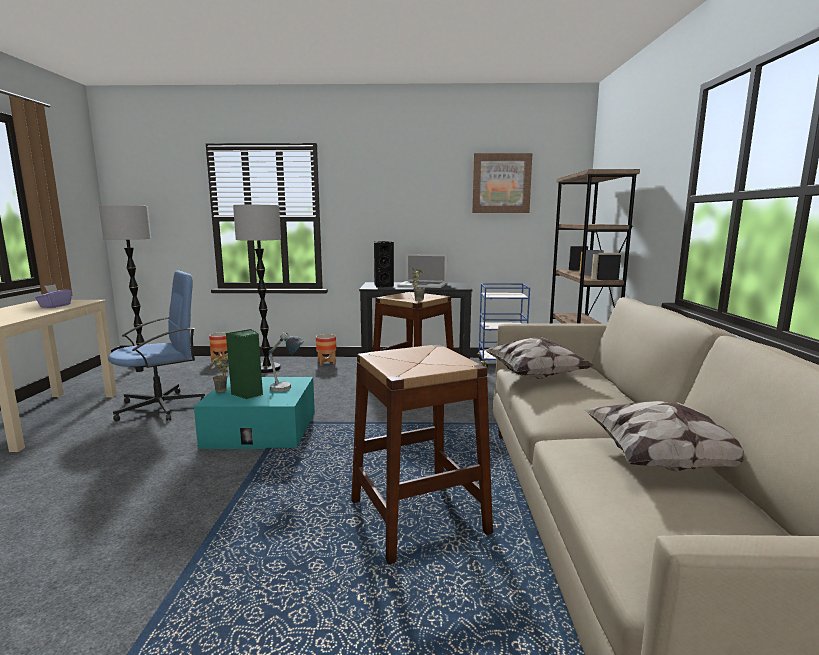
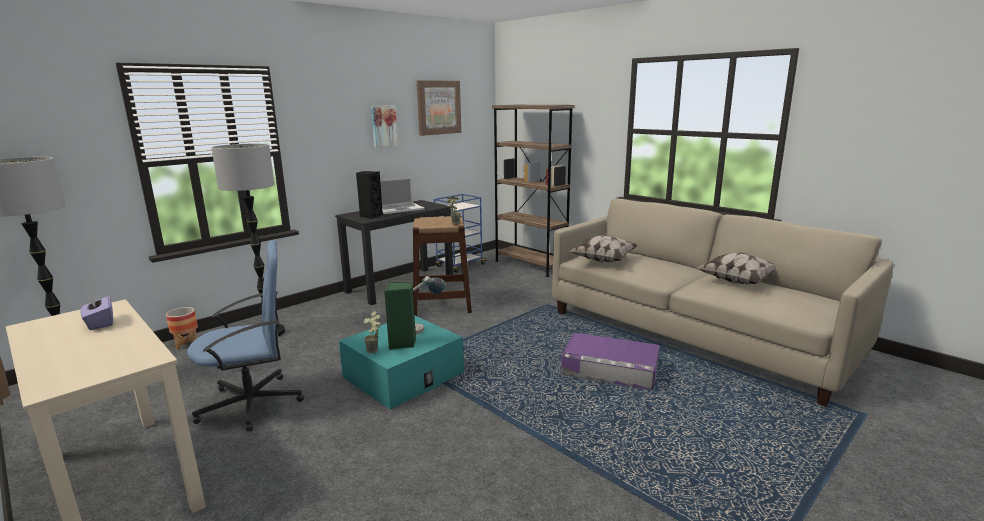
camera: 45 degrees left, 5 degrees up
blue office chair [108,270,205,421] -> blue office chair turned 60 degrees clockwise [187,240,304,432]
planter [316,334,336,366] -> none
brown stool [351,345,493,564] -> purple storage box [561,333,660,390]
none -> picture [371,105,398,147]

